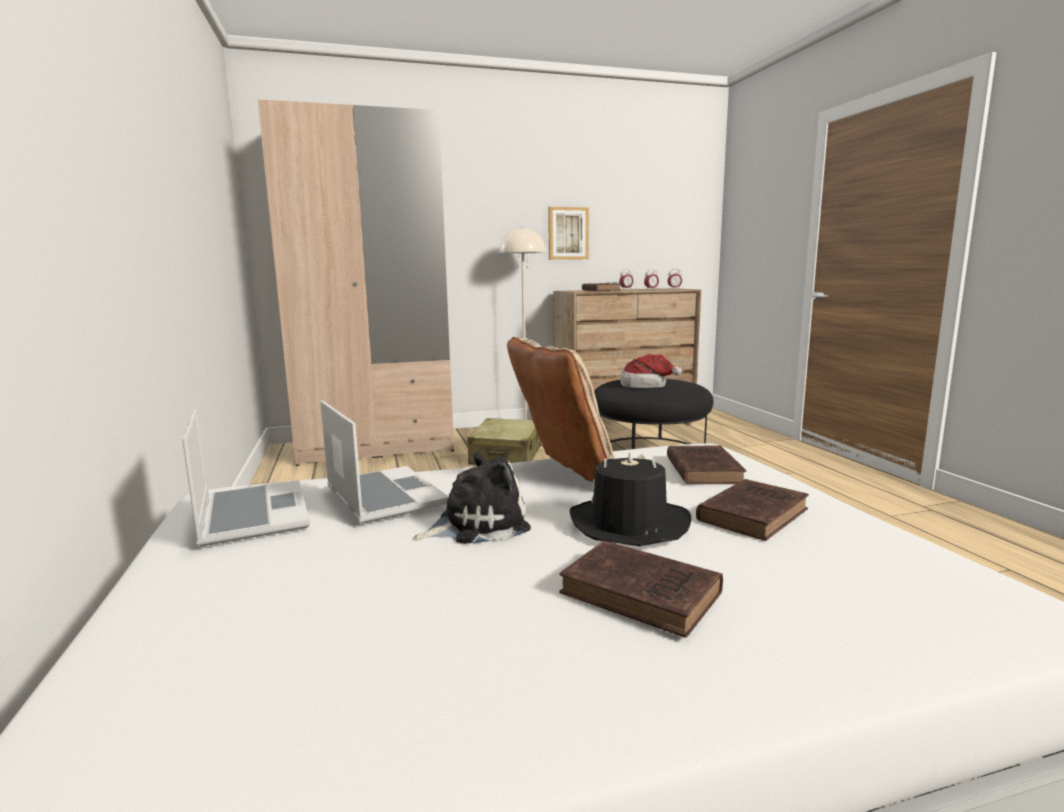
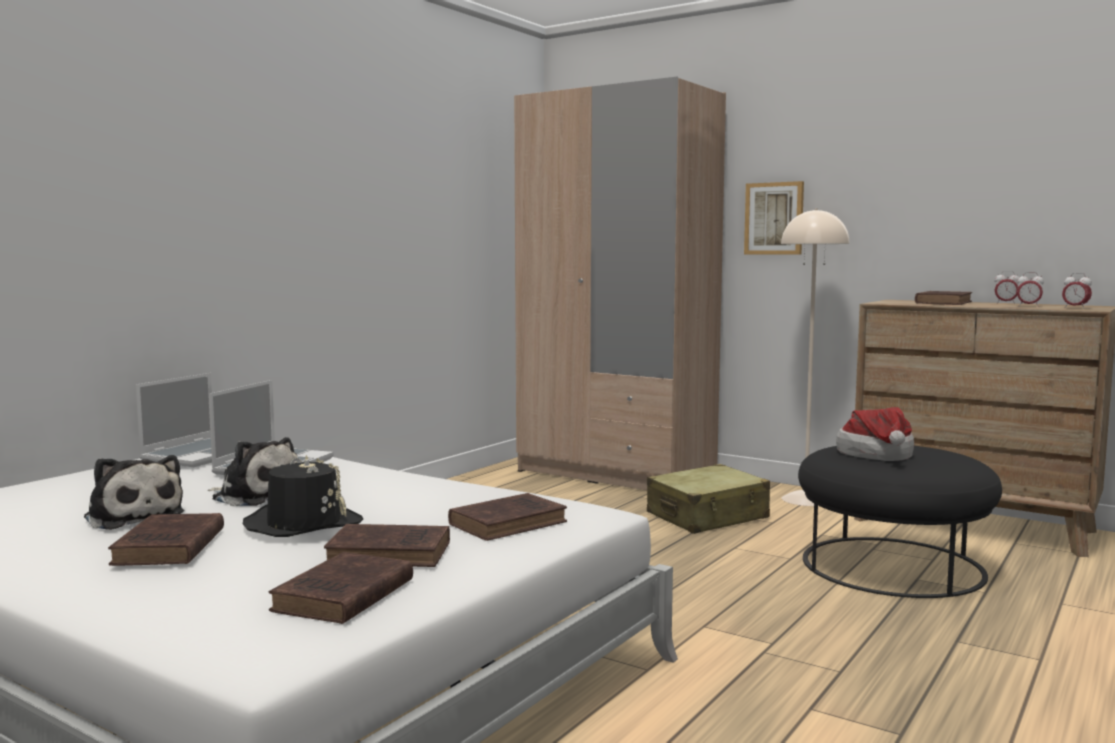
camera: 50 degrees right, 5 degrees down
beige pillow [507,337,616,483] -> none
picture [548,207,589,260] -> picture moved to [744,181,804,255]
none -> plush toy [84,455,184,530]
none -> brown book [269,552,413,624]

